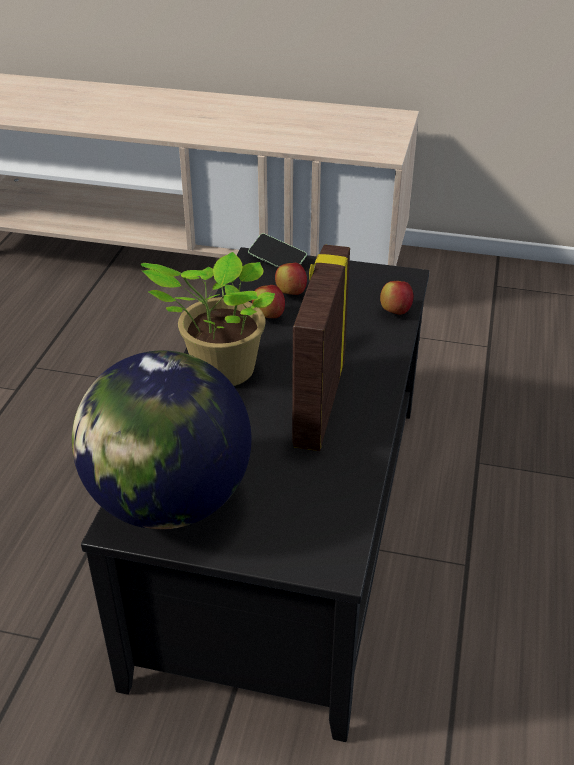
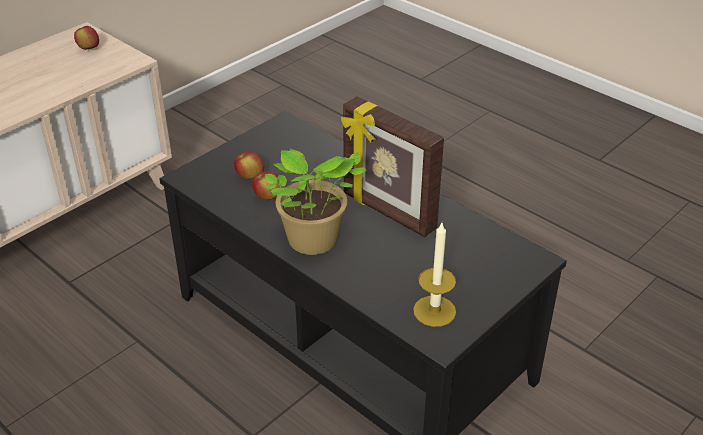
camera: 60 degrees left, 0 degrees up
globe [72,351,252,530] -> candle [413,223,456,327]
phone [248,233,307,267] -> none
apple [380,281,413,315] -> apple moved to [74,26,99,50]

